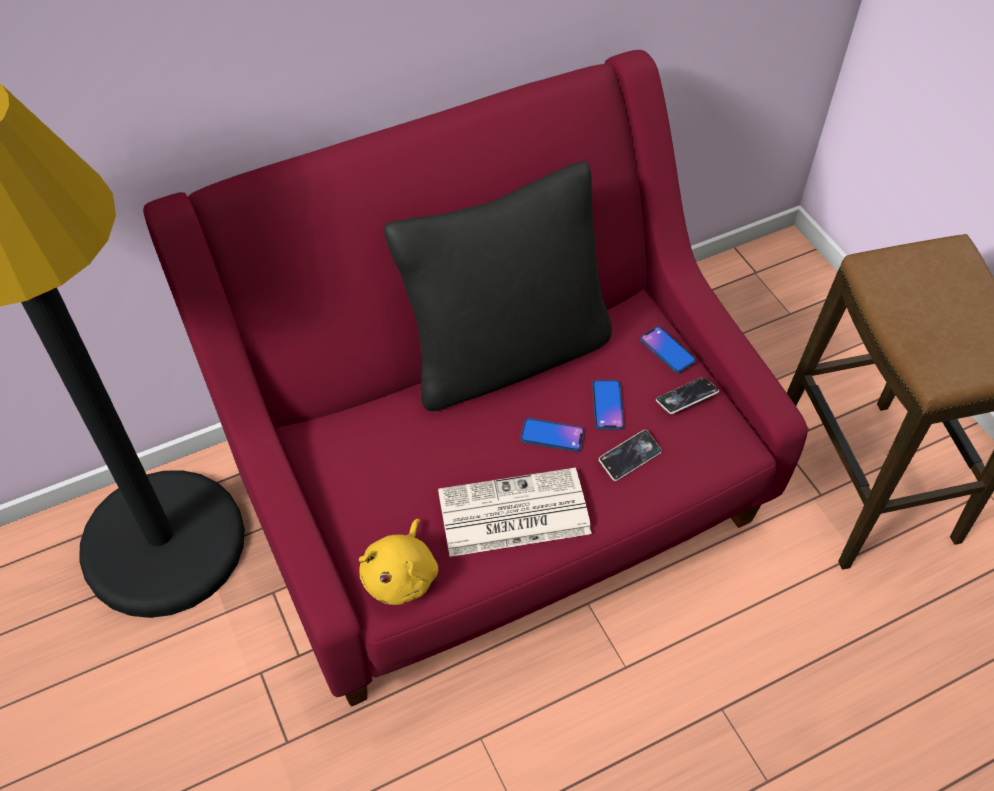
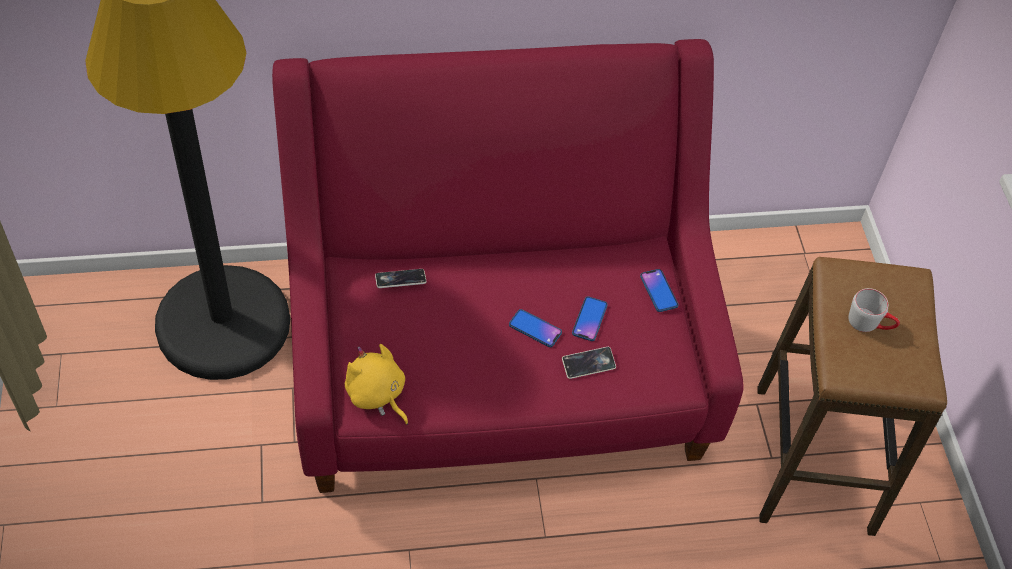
camera: 15 degrees right, 0 degrees up
yellow plush toy [359,519,438,605] -> yellow plush toy turned 105 degrees clockwise [345,344,408,425]
black pillow [384,161,612,411] -> none
newspaper [438,468,592,557] -> none
phone [656,377,719,414] -> phone moved to [375,269,427,288]
none -> grey mug [848,288,900,332]

